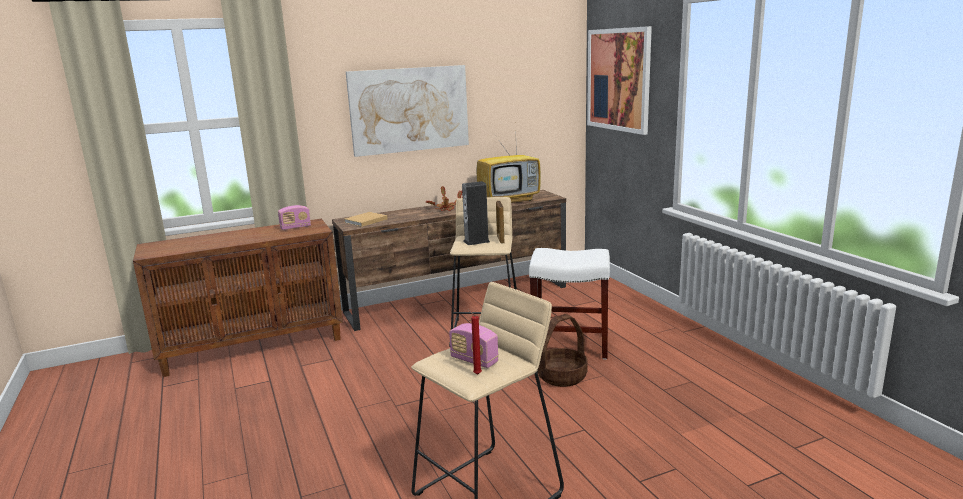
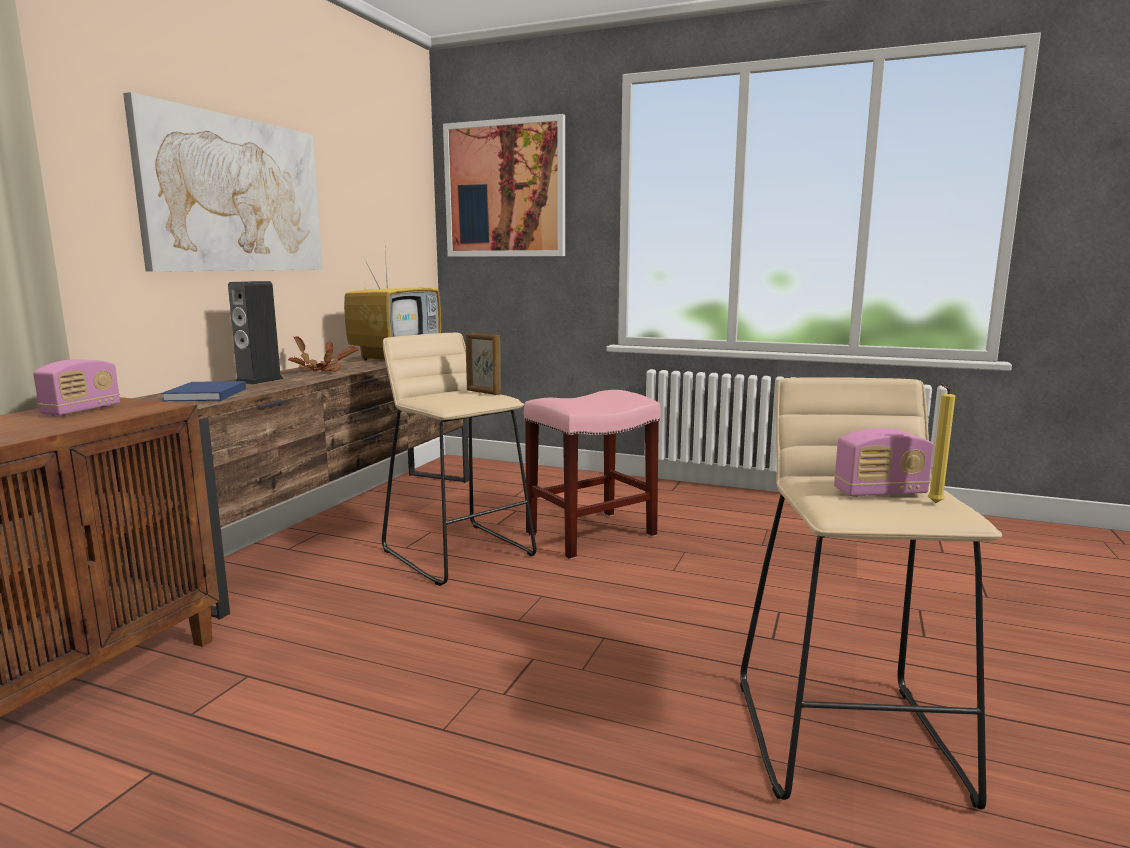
camera: 45 degrees left, 5 degrees down
beige book [344,212,387,227] -> blue book [161,381,246,401]
speaker [462,181,490,245] -> speaker moved to [228,281,284,385]
red candle [468,310,482,375] -> yellow candle [928,383,955,503]
white stool [529,248,610,359] -> pink stool [524,390,661,559]
basket [538,314,588,387] -> none

